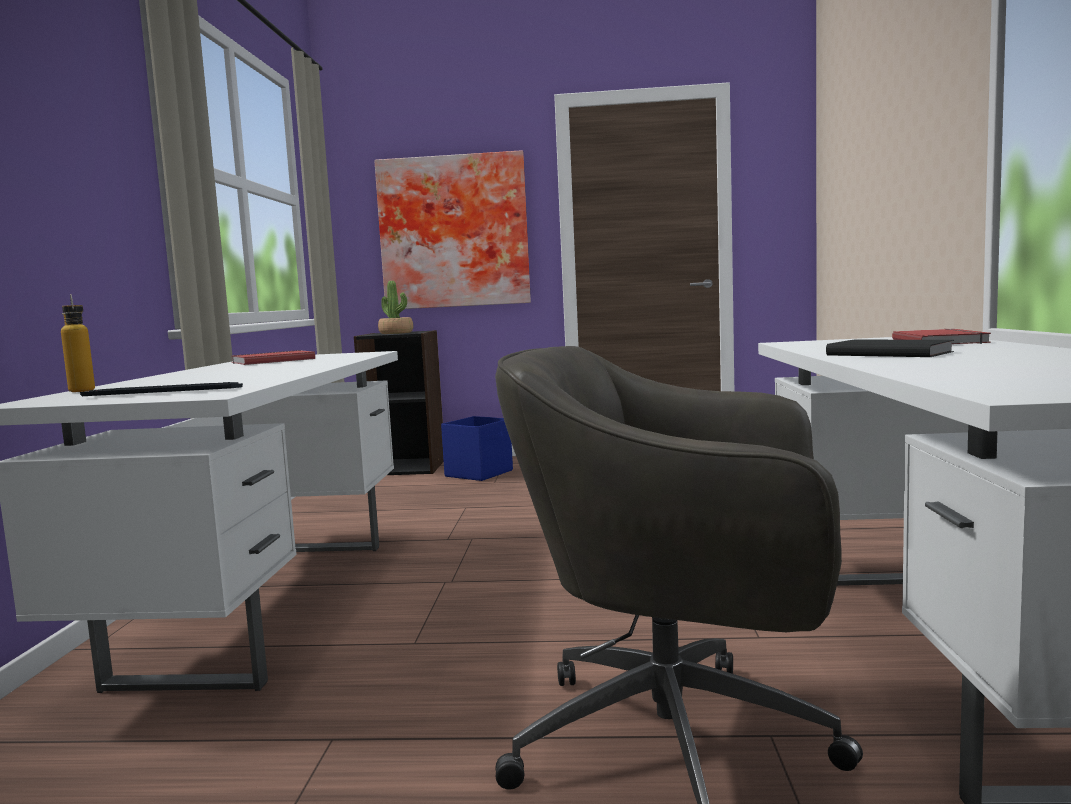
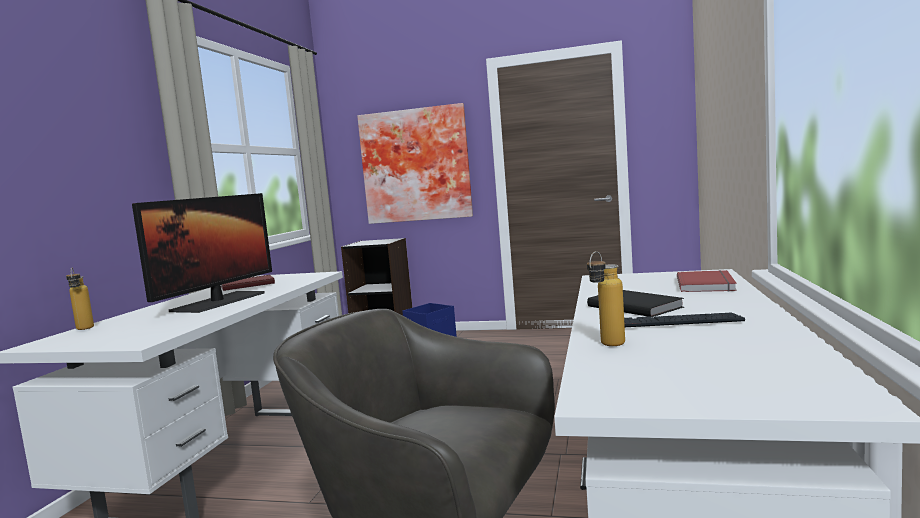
camera: 10 degrees right, 0 degrees up
keyboard [80,382,243,396] -> keyboard moved to [624,312,745,327]
potted plant [378,281,413,334] -> none
none -> monitor [132,193,272,313]
none -> bottle [587,251,625,346]

